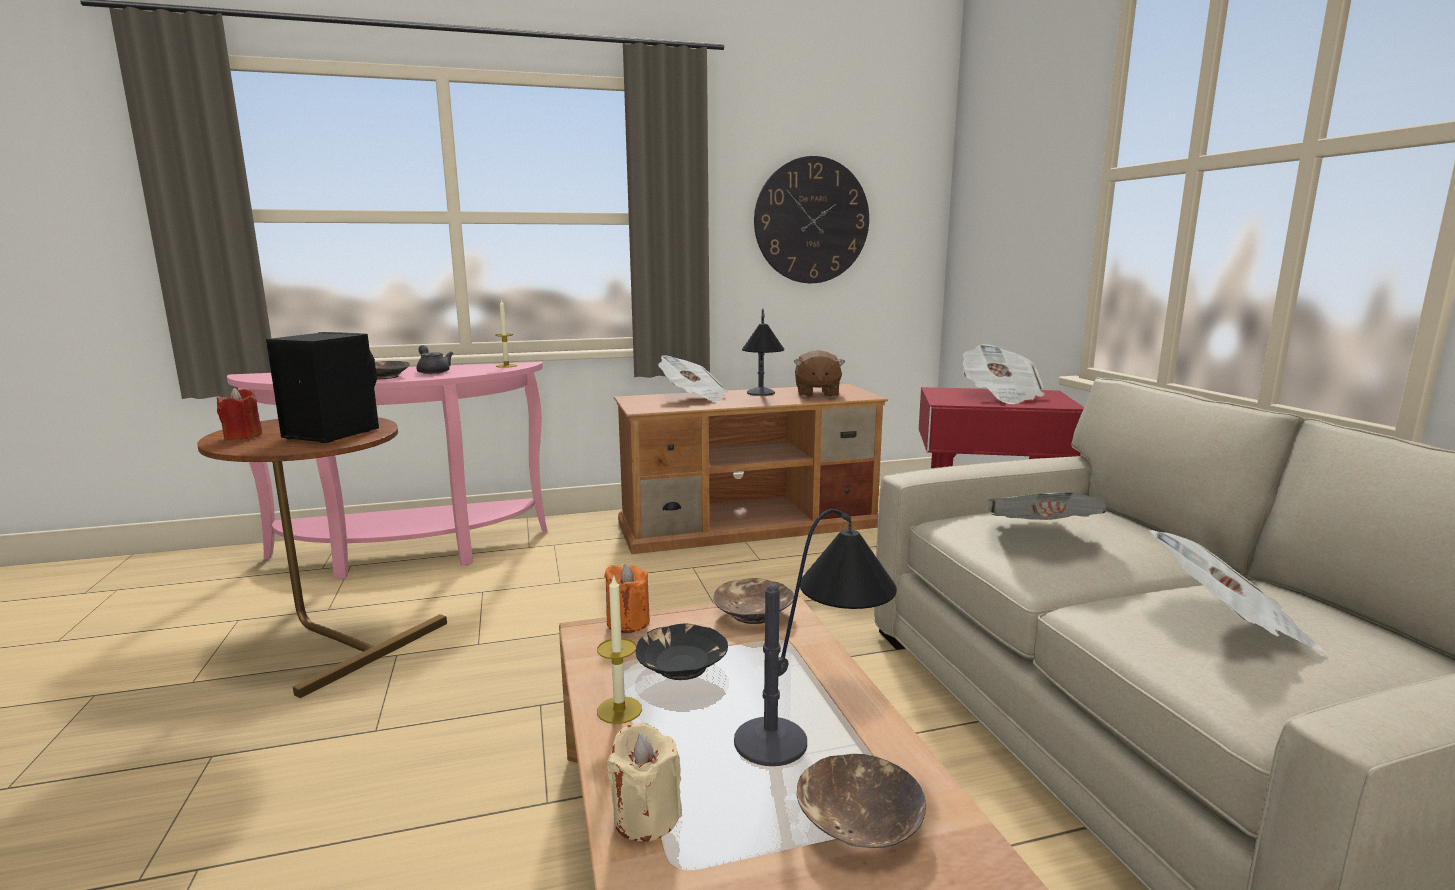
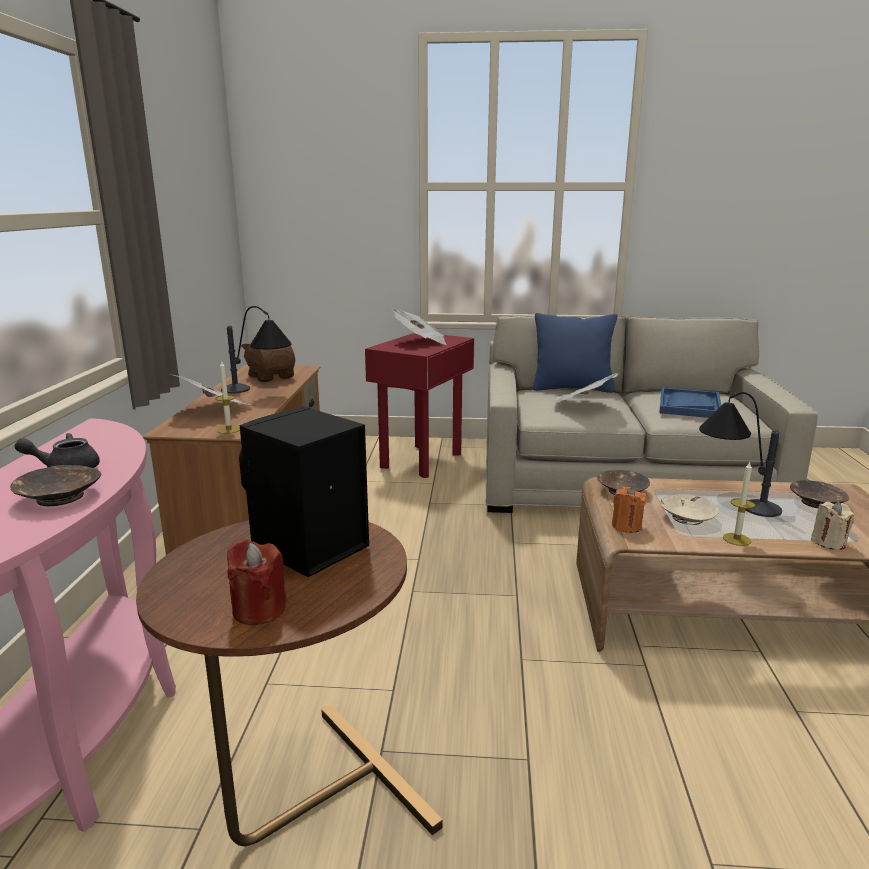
camera: 70 degrees left, 5 degrees up
candle [495,299,517,368] -> candle moved to [216,360,240,434]
black bowl [635,623,728,680] -> beige bowl [660,494,719,525]
wall clock [754,156,869,283] -> none
brown plush toy [794,350,845,398] -> brown plush toy turned 150 degrees counterclockwise [241,342,295,382]
newspaper [1149,530,1326,652] -> blue tray [659,387,721,418]
none -> blue pillow [533,313,618,393]

